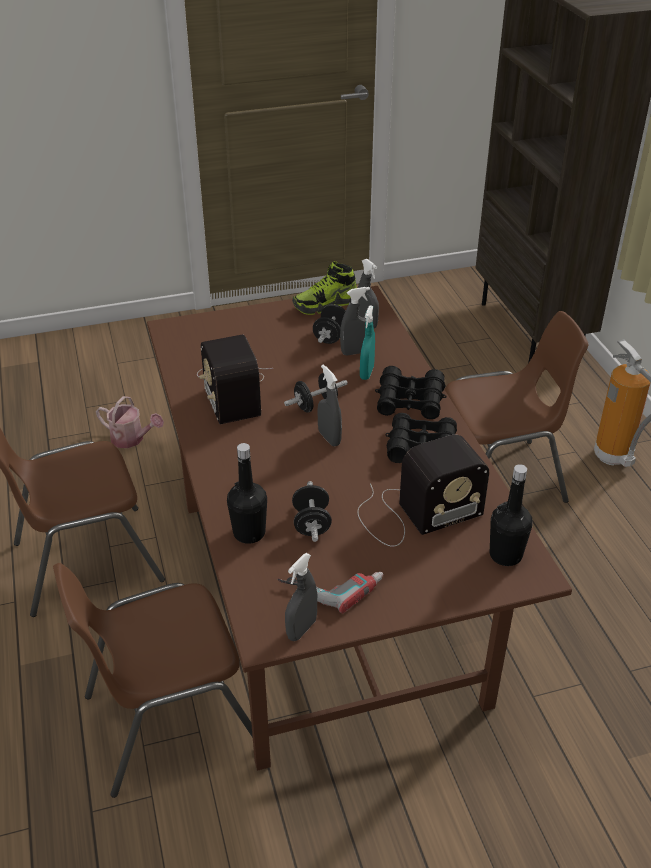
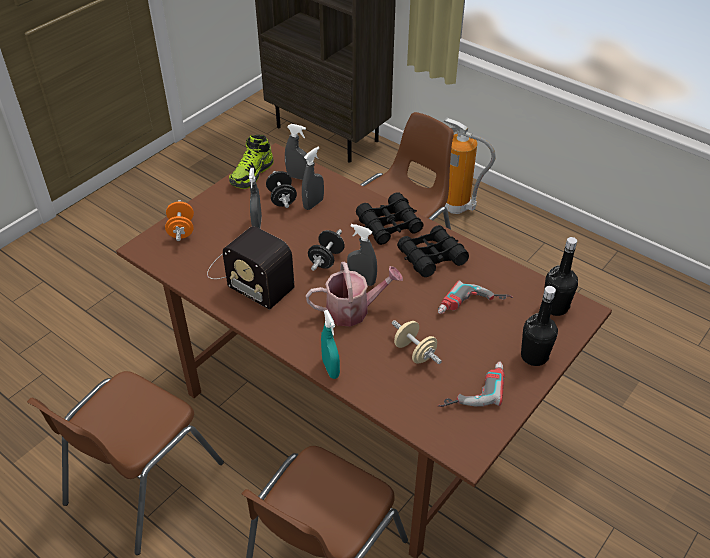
camera: 35 degrees left, 5 degrees up
watering can [96,396,164,448] -> watering can moved to [306,262,403,327]
black bottle [227,443,267,544] -> black bottle moved to [521,286,558,366]
grey spray bottle [285,553,317,641] -> grey spray bottle moved to [249,168,262,228]
black dumbbell [292,481,332,542] -> beige dumbbell [392,320,442,364]
radio [357,435,489,547] -> power drill [438,280,513,314]
turquoise spray bottle [360,305,375,380] -> turquoise spray bottle moved to [321,310,340,379]
none -> orange dumbbell [165,200,194,241]

